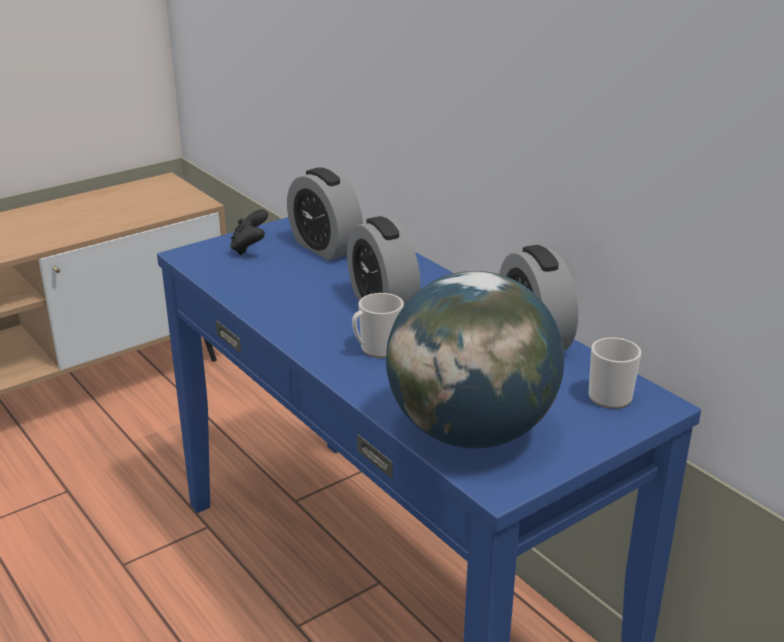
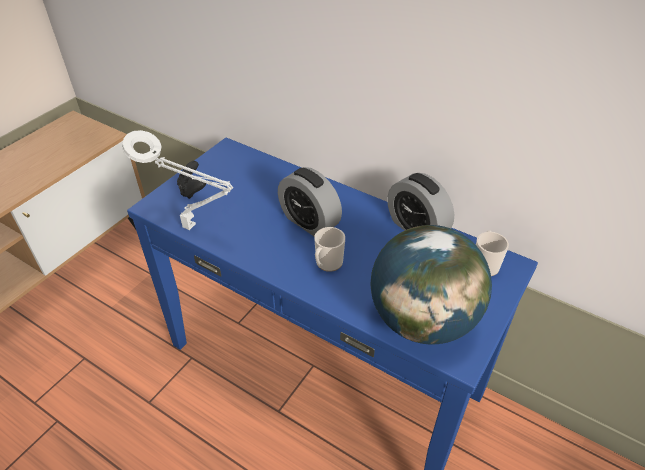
camera: 20 degrees left, 15 degrees up
alarm clock [287,167,363,261] -> none
none -> white table lamp [122,130,233,230]

